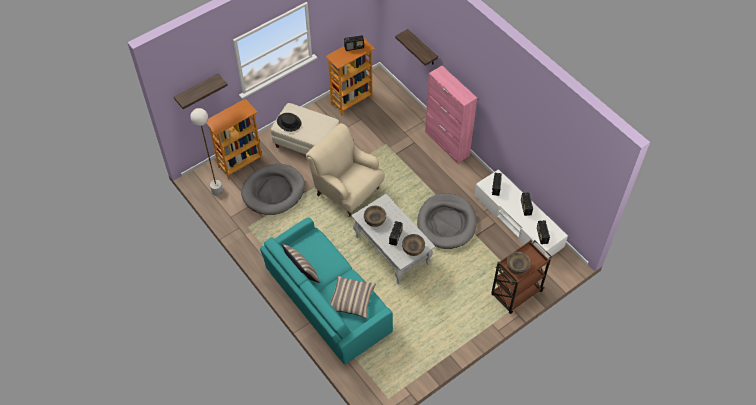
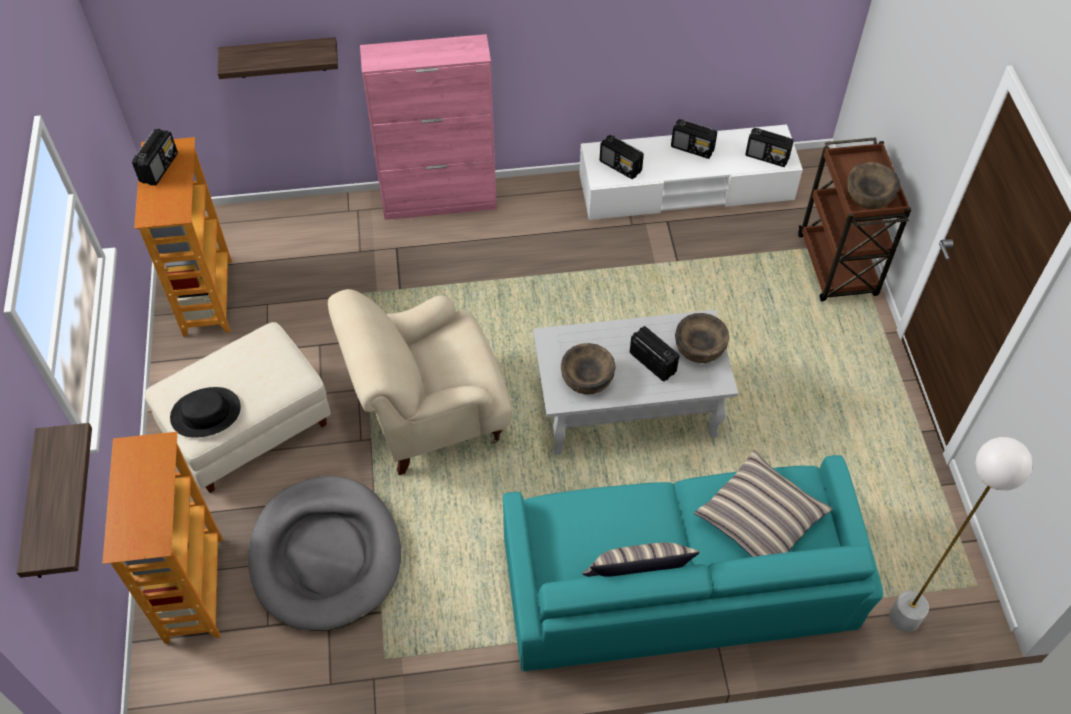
camera: 60 degrees left, 0 degrees up
white floor lamp [190,108,223,196] -> white floor lamp moved to [889,437,1033,632]
grey dog bed [417,193,477,249] -> none

